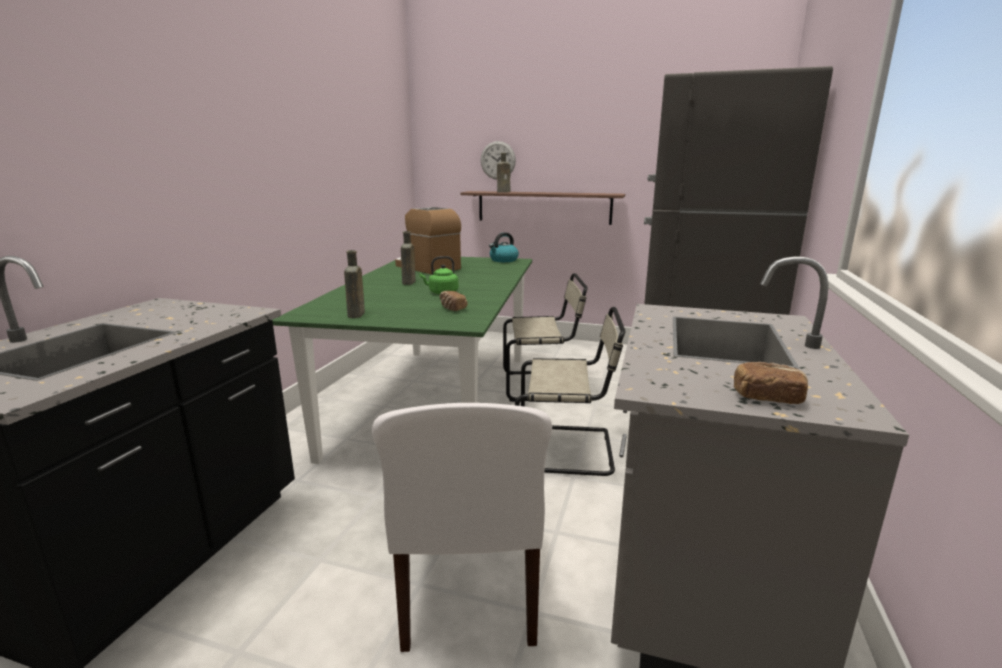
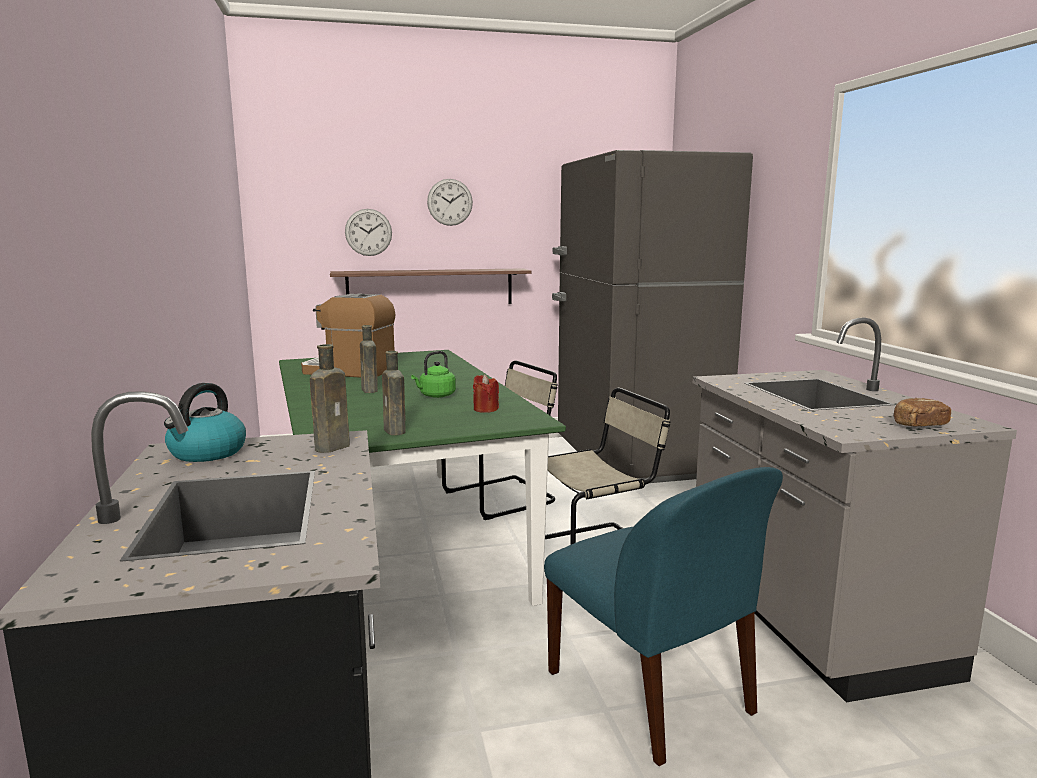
camera: 30 degrees left, 5 degrees down
white chair [372,403,552,652] -> blue chair [544,467,783,766]
bread [439,291,467,311] -> red candle [473,374,499,413]
kettle [489,232,519,262] -> kettle moved to [164,383,246,462]
brown bottle [497,153,510,193] -> brown bottle moved to [310,344,350,453]
none -> wall clock [427,179,473,226]

